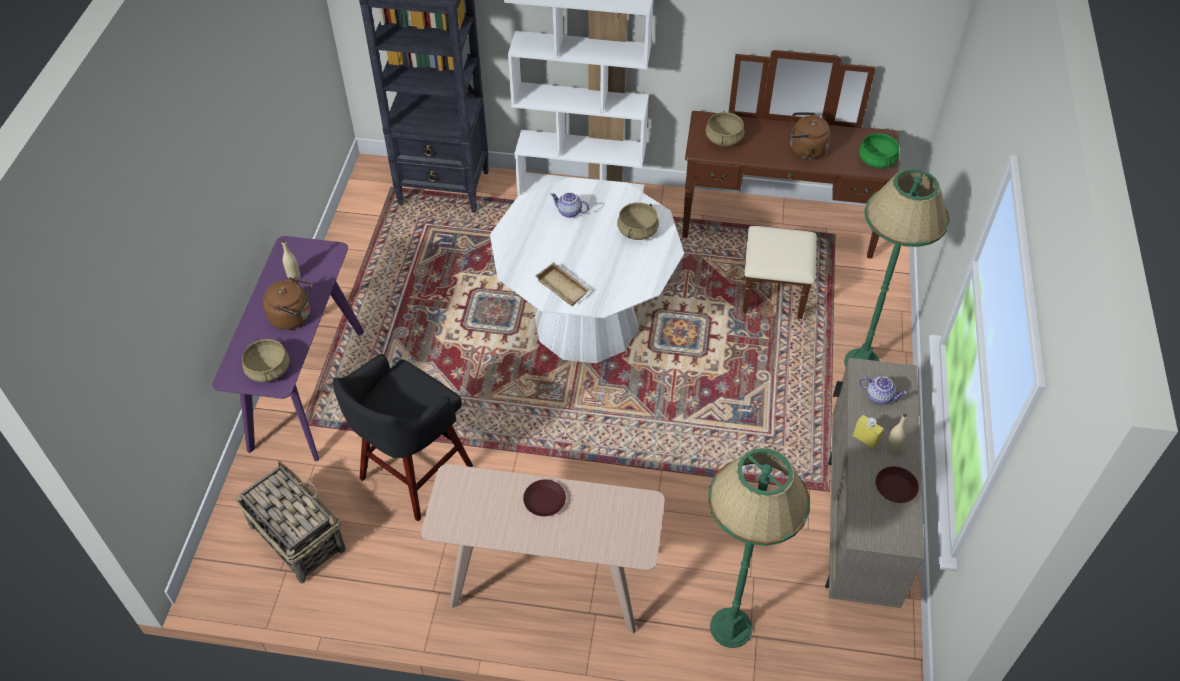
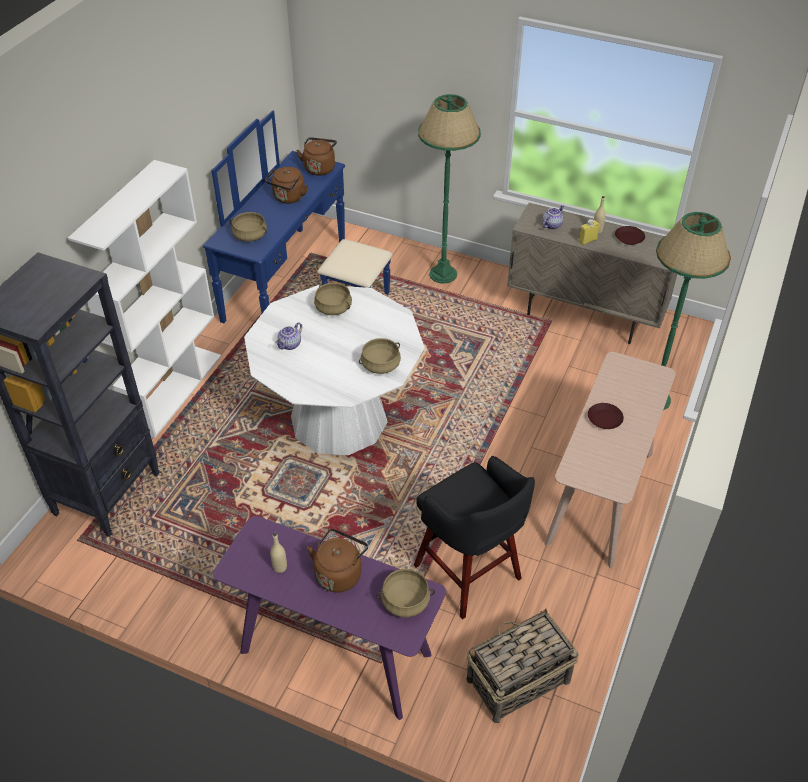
camera: 75 degrees left, 5 degrees down
beige tray [535,262,591,306] -> beige cooking pot [359,338,401,374]
brown dresser [682,50,900,319] -> blue dresser [203,110,393,323]
green cooking pot [859,132,899,168] -> brown kettle [296,137,337,176]

